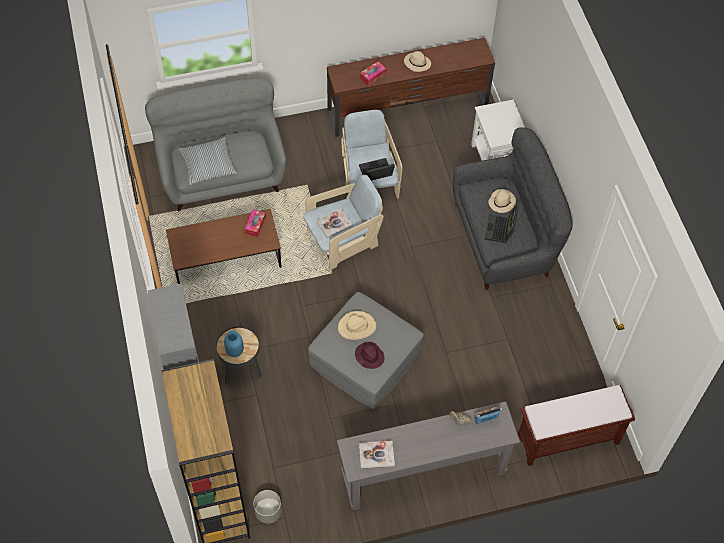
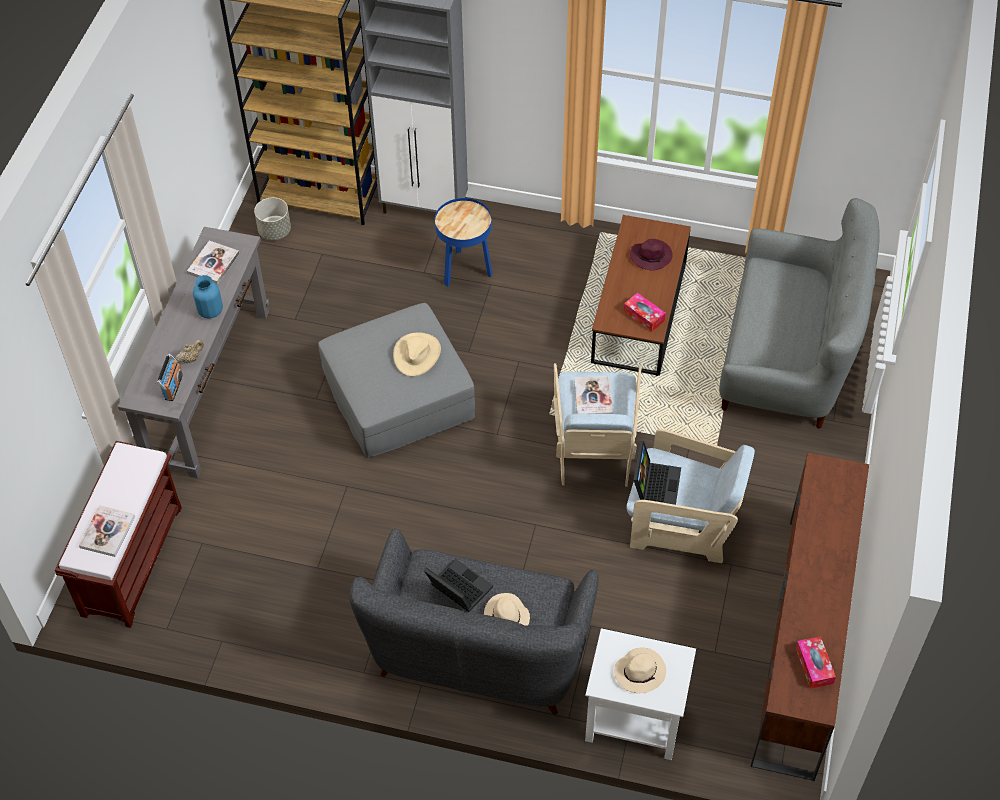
camera: 120 degrees right, 5 degrees down
pillow [179,137,238,185] -> none
black side table [216,326,262,385] -> blue side table [435,198,492,287]
blue vase [224,330,244,357] -> blue vase moved to [193,275,223,319]
purple hat [355,342,384,369] -> purple hat moved to [630,239,673,271]
tissue box [360,61,387,85] -> tissue box moved to [796,636,836,689]
beige hat [404,51,431,72] -> beige hat moved to [614,647,666,693]
none -> book [79,505,135,557]

